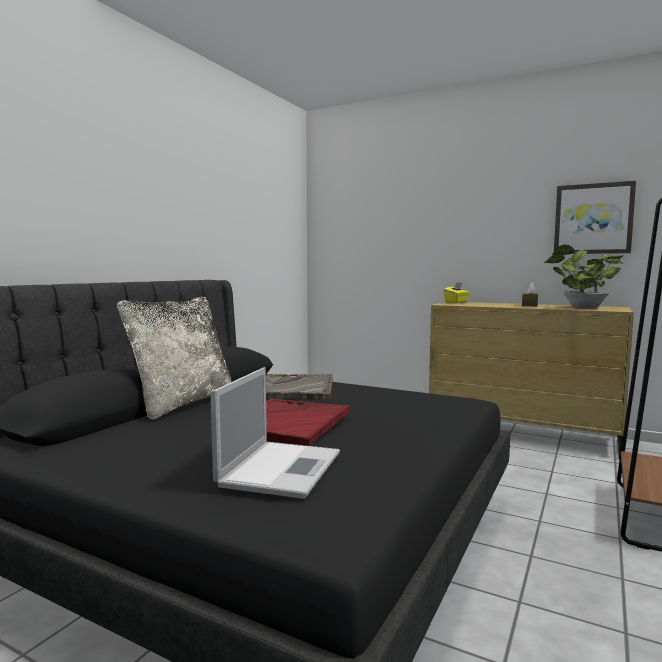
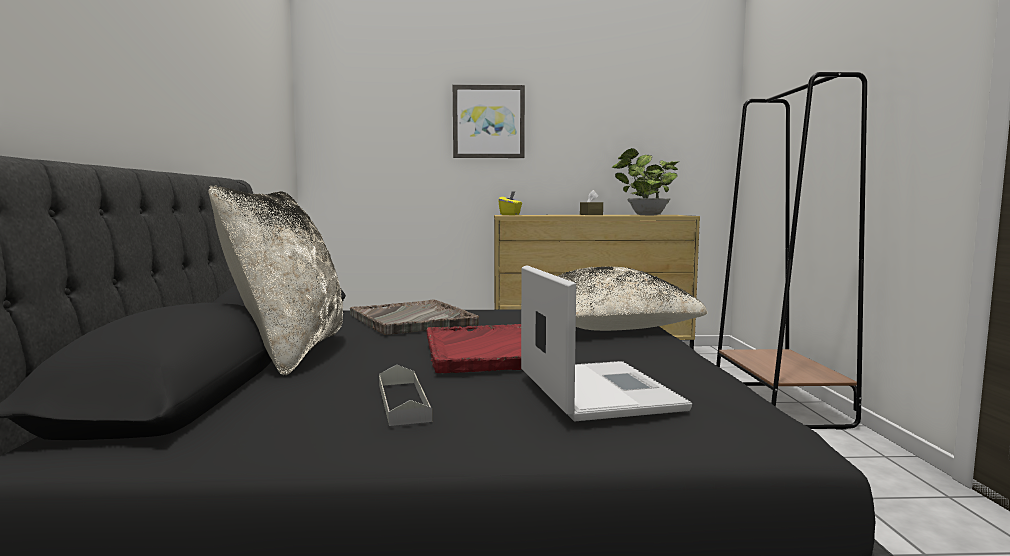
camera: 30 degrees left, 0 degrees up
picture [554,181,636,254] -> picture moved to [453,85,525,158]
none -> grey tray [379,365,432,426]
none -> beige pillow [558,266,708,331]

